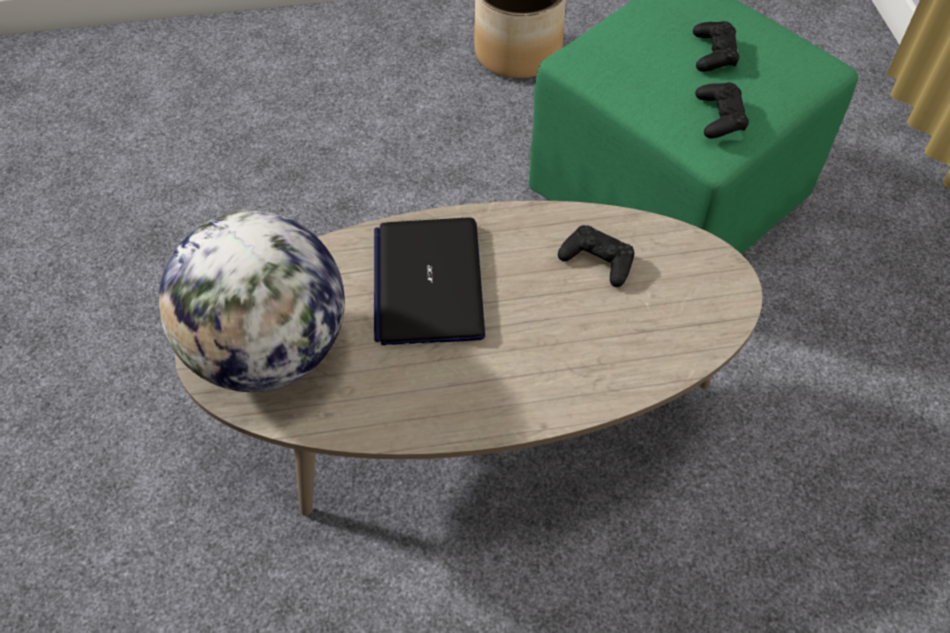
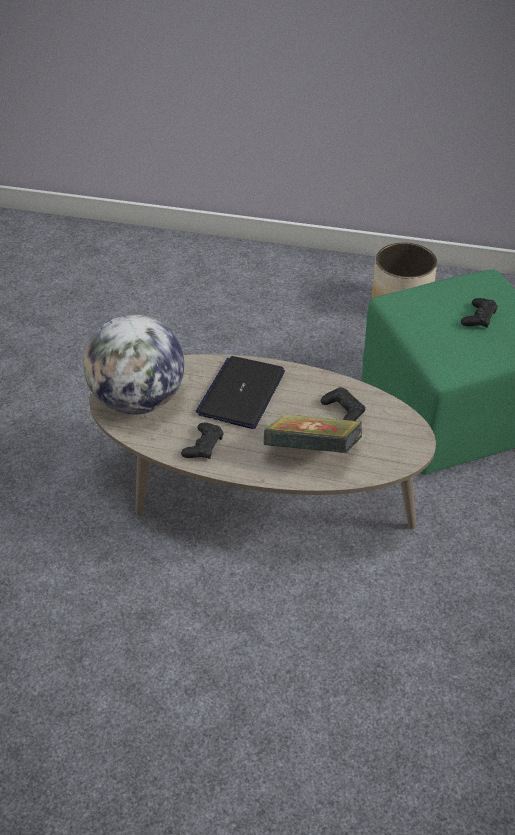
camera: 25 degrees right, 10 degrees down
black game controller [695,82,749,139] -> black game controller moved to [181,423,223,459]
none -> book [263,414,362,453]

